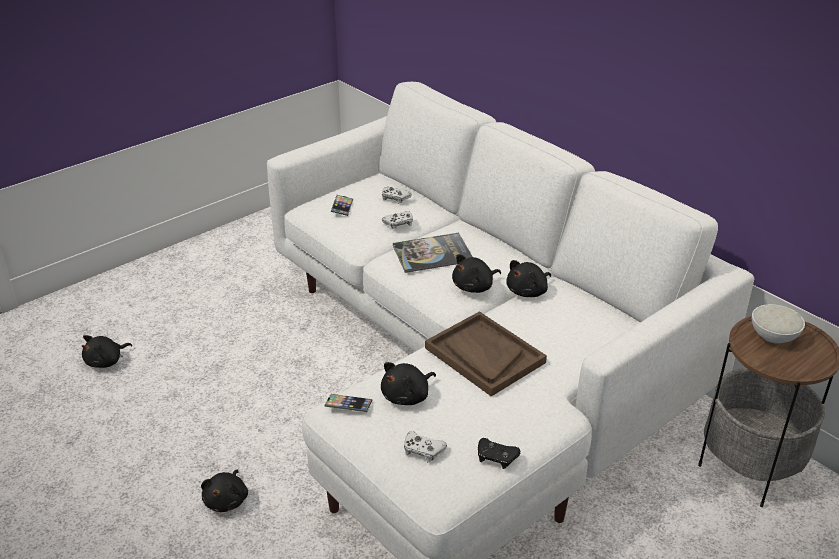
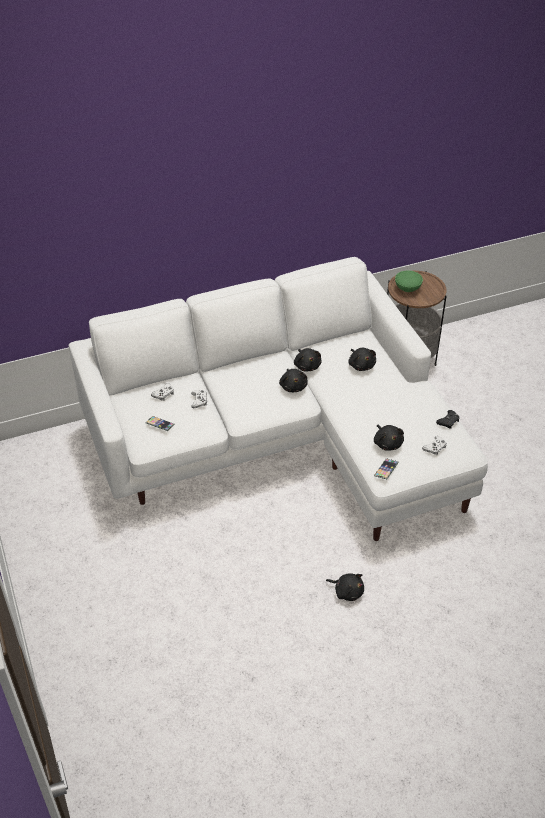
camera: 70 degrees left, 10 degrees up
black plush toy [82,335,132,368] -> black plush toy moved to [348,348,376,371]
book [393,233,473,273] -> none
brown tray [425,311,547,396] -> none
white bowl [752,304,805,344] -> green bowl [395,271,423,292]

